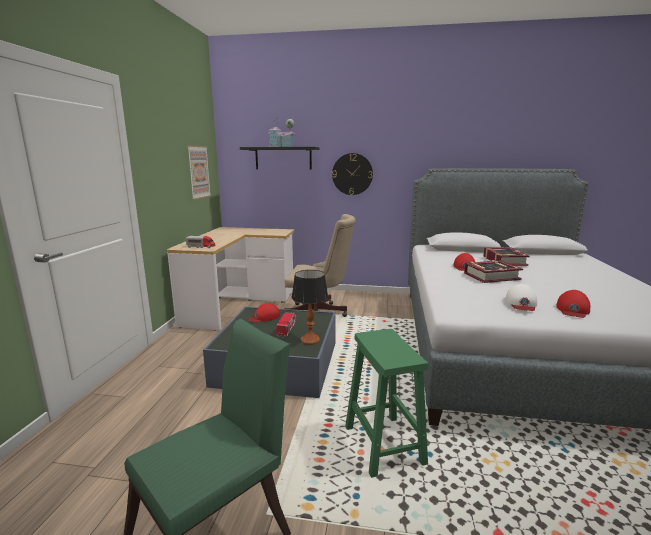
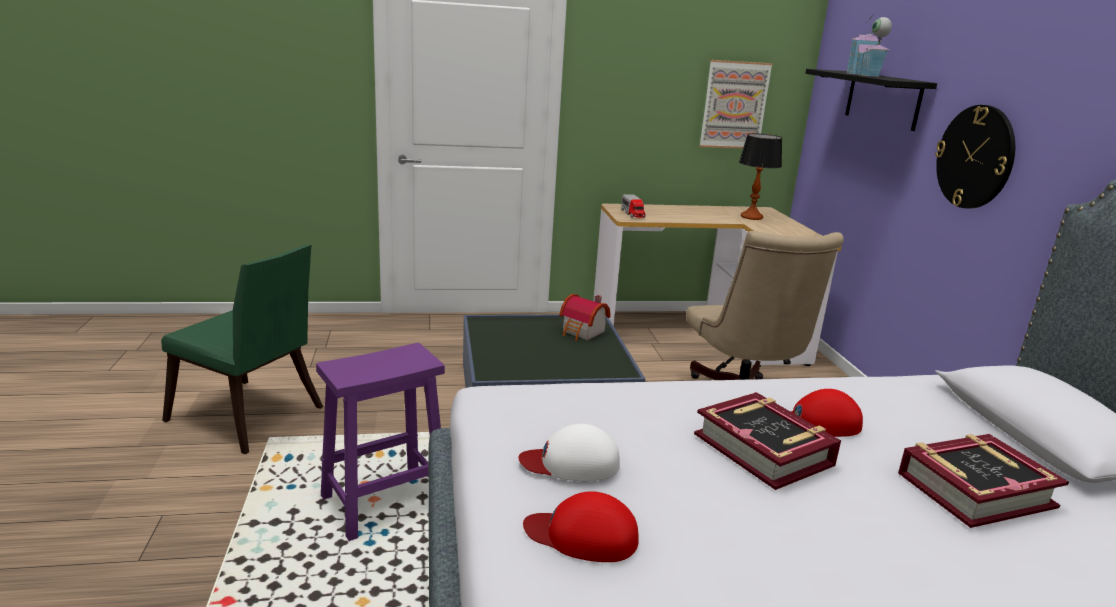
camera: 70 degrees right, 5 degrees up
red cap [247,303,280,322] -> toy house [559,294,611,341]
toy truck [276,313,297,338] -> none
table lamp [292,270,328,345] -> table lamp moved to [739,133,782,220]
green stool [345,329,428,478] -> purple stool [316,343,445,541]

